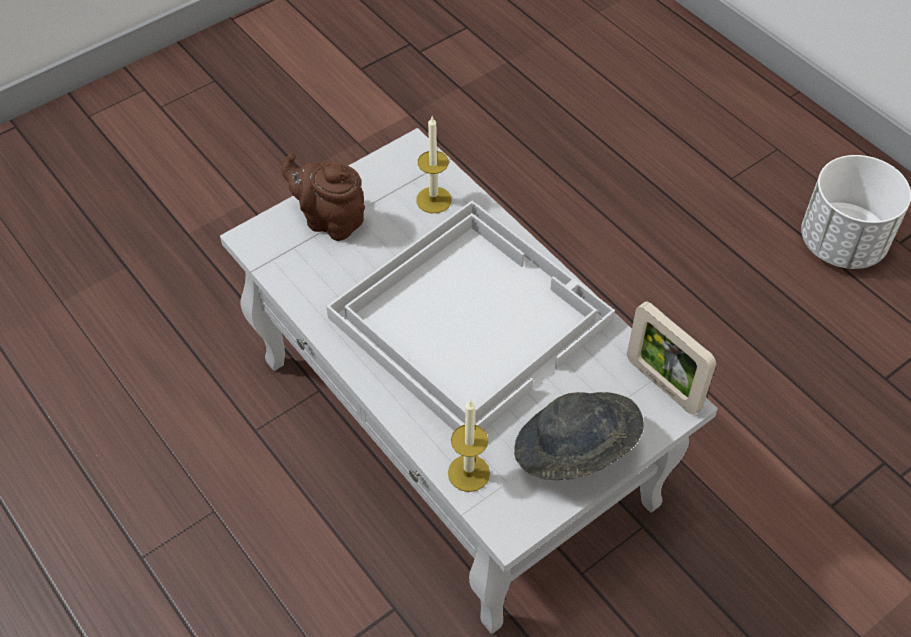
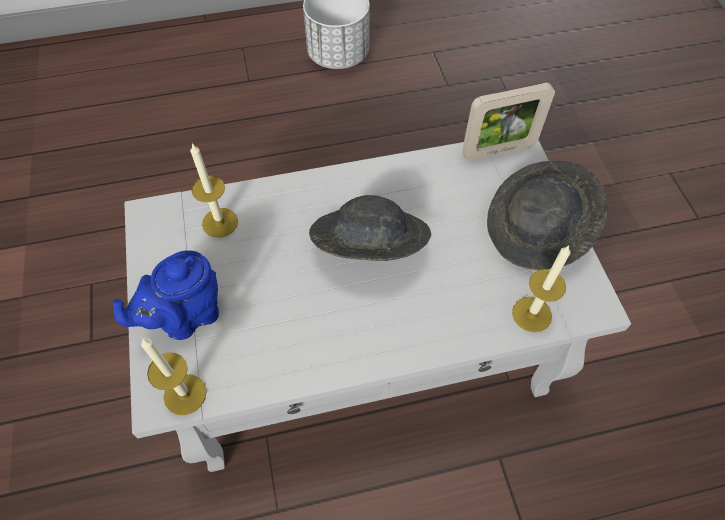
camera: 65 degrees left, 5 degrees up
brown teapot [281,153,365,241] -> blue teapot [113,250,219,340]
white tray [326,201,615,431] -> grey hat [309,195,431,261]
none -> candle [141,338,207,415]

